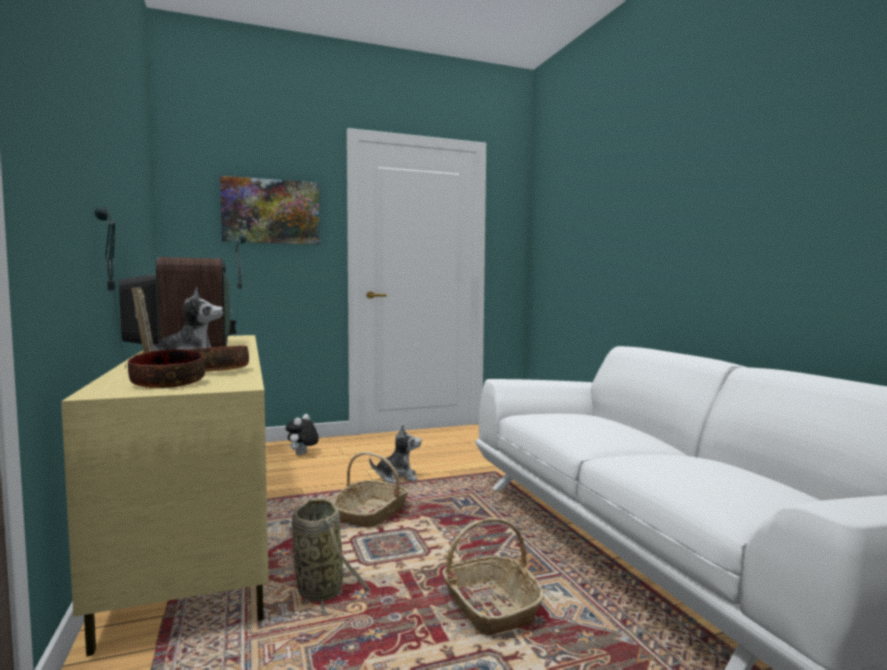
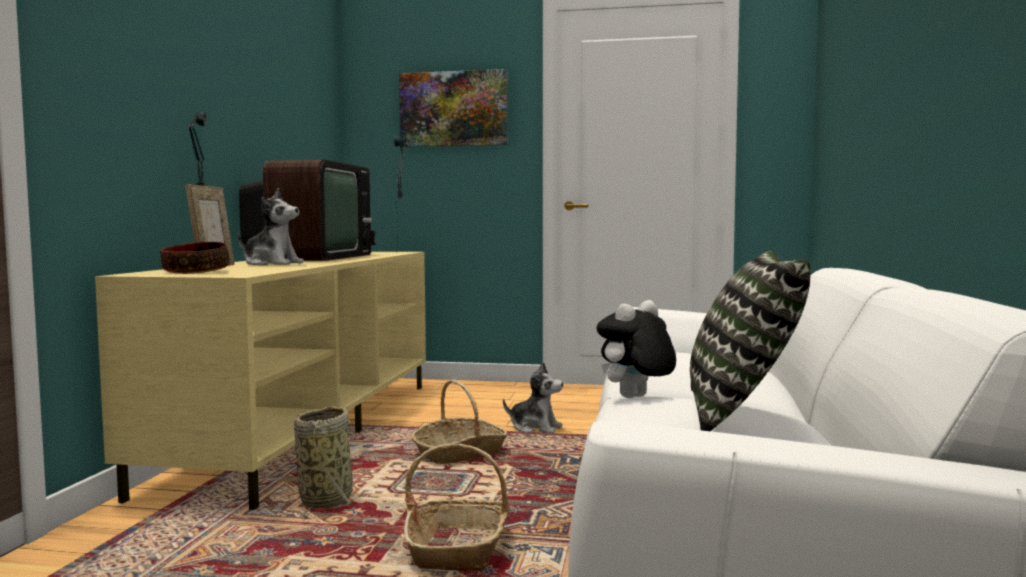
camera: 30 degrees right, 0 degrees up
bowl [190,346,249,371] -> none
plush toy [286,414,319,455] -> plush toy moved to [597,300,676,398]
none -> pillow [690,251,811,431]

